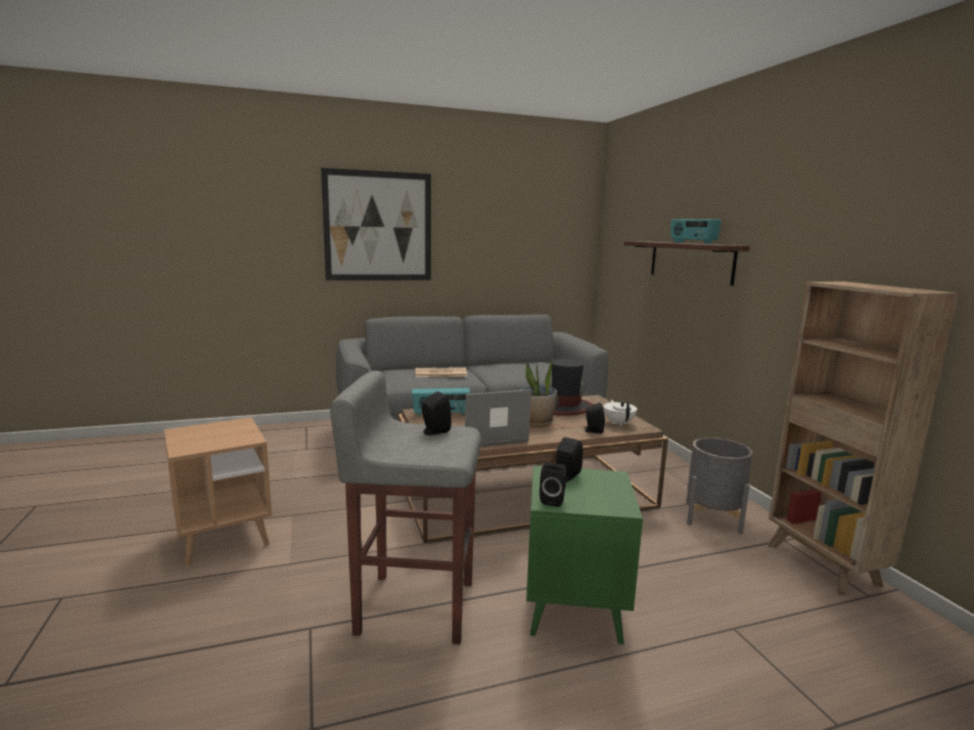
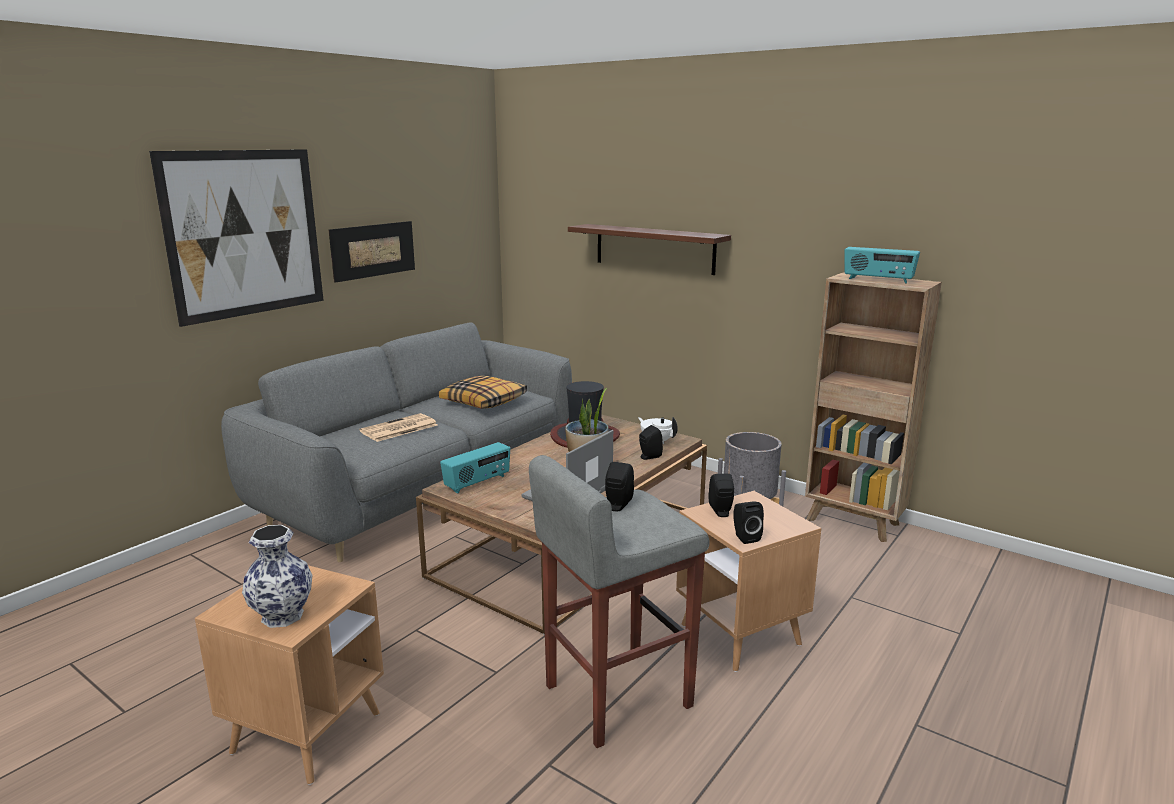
camera: 35 degrees left, 5 degrees up
green side table [526,466,643,646] -> brown side table [676,491,821,672]
radio [671,219,721,244] -> radio moved to [844,247,920,283]
none -> vase [242,525,312,628]
none -> picture [329,221,415,283]
none -> pillow [439,376,527,409]

